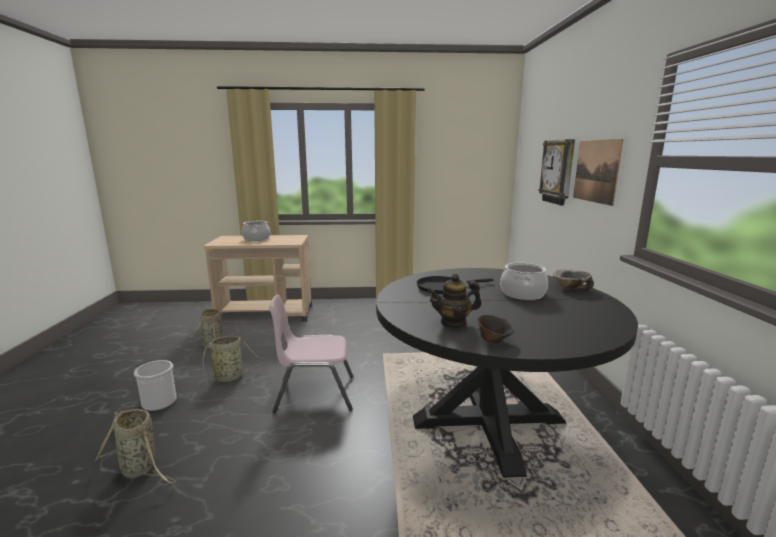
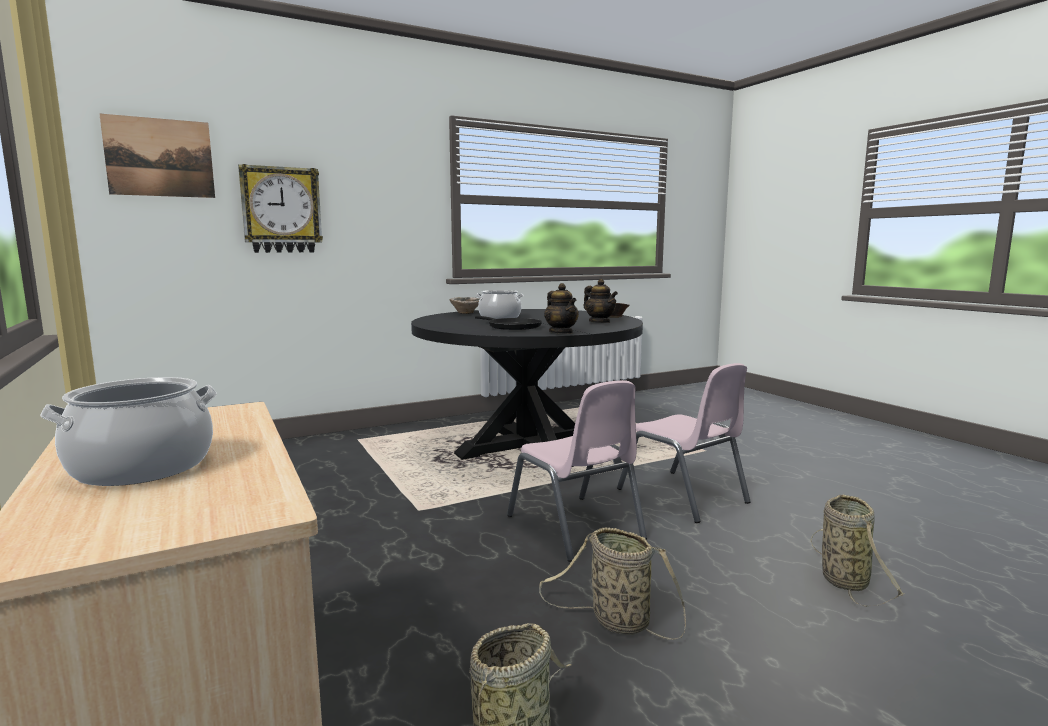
camera: 115 degrees left, 5 degrees down
bucket [134,360,177,411] -> none
picture [573,139,623,206] -> picture moved to [99,113,215,198]
none -> teapot [544,283,579,334]
none -> pink chair [617,363,751,523]

